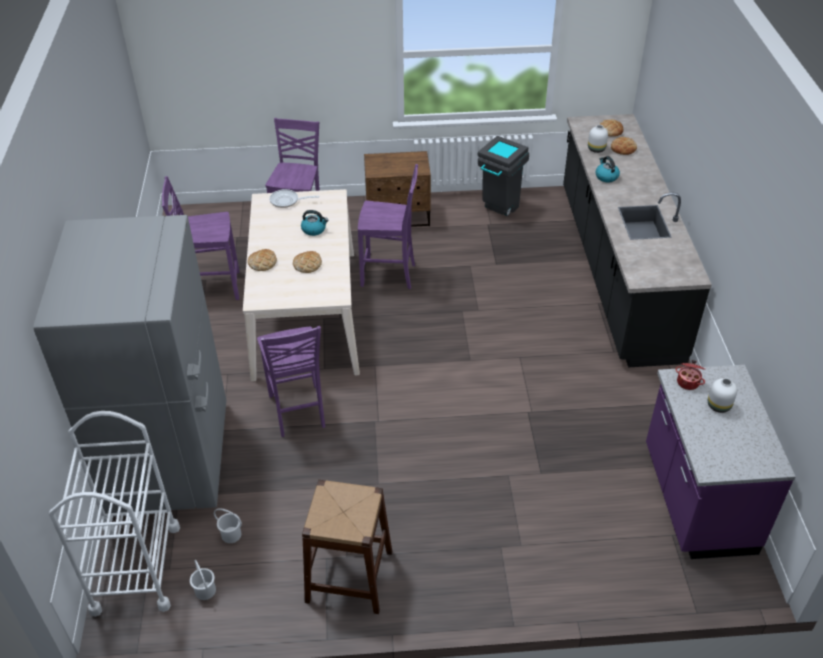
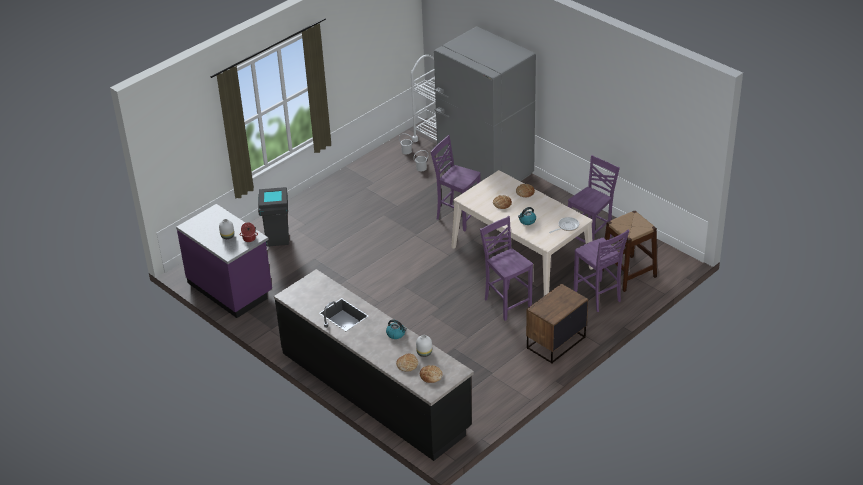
camera: 140 degrees right, 5 degrees down
brown stool [302,480,392,614] -> brown stool moved to [602,210,657,292]
purple chair [358,164,418,289] -> purple chair turned 90 degrees clockwise [480,216,533,321]
grey trash can [478,136,529,216] -> grey trash can moved to [258,187,289,247]

